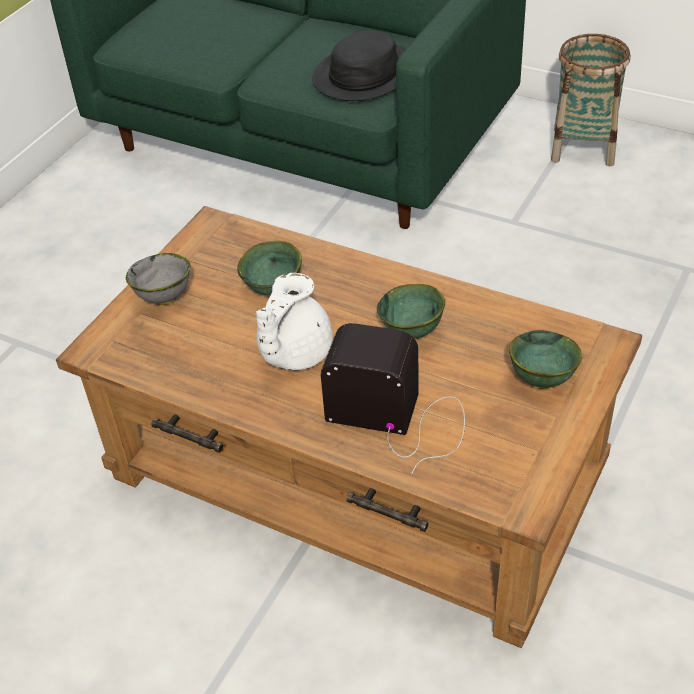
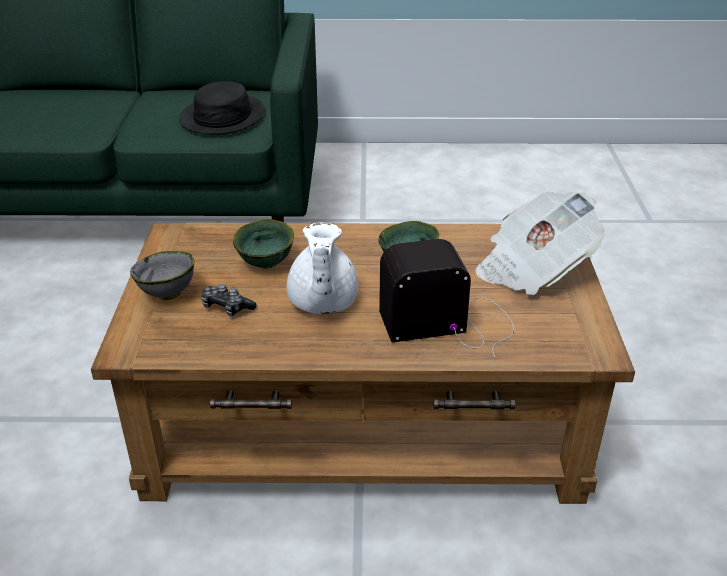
camera: 30 degrees left, 10 degrees down
green bowl [509,330,582,389] -> newspaper [475,192,604,295]
basket [551,34,631,166] -> none
none -> game controller [201,284,257,316]

